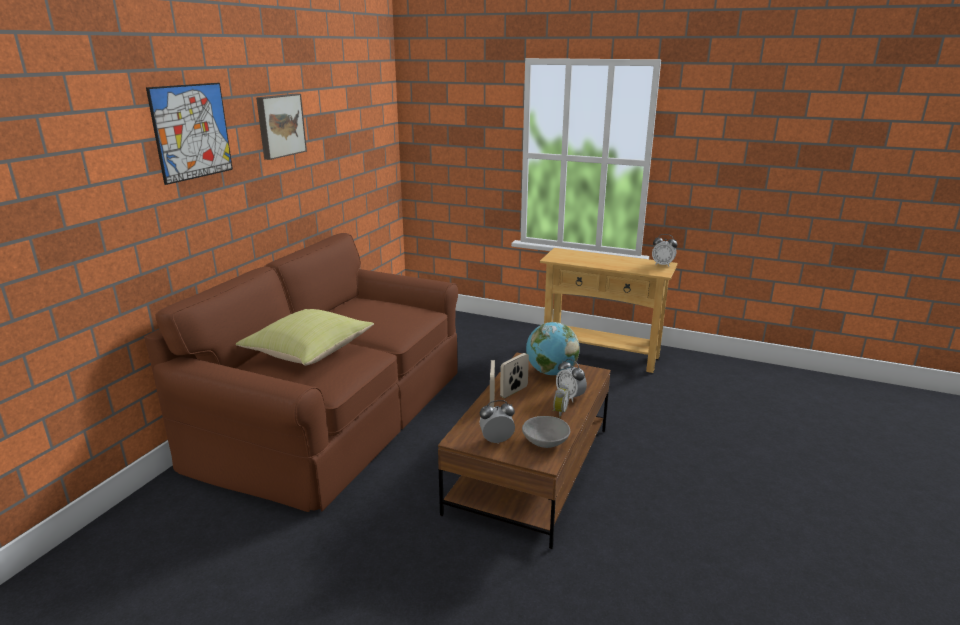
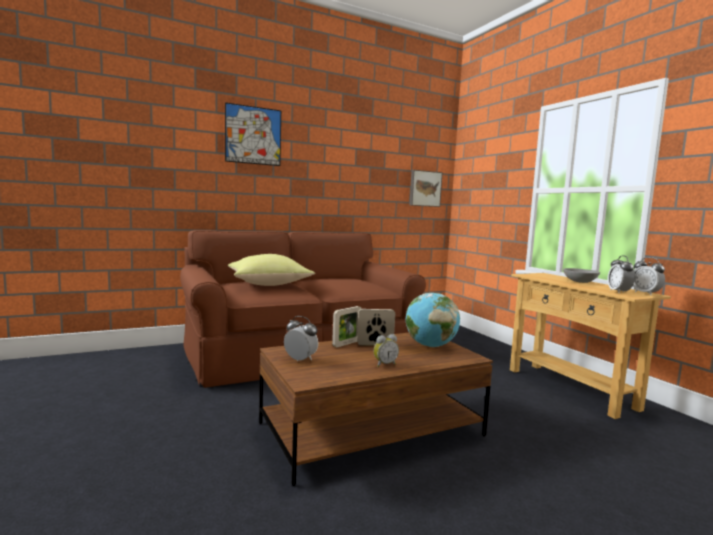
camera: 40 degrees right, 15 degrees down
picture [256,94,307,160] -> picture moved to [410,170,443,207]
grey bowl [522,416,570,448] -> grey bowl moved to [563,268,600,283]
alarm clock [556,359,587,402] -> alarm clock moved to [607,256,635,293]

